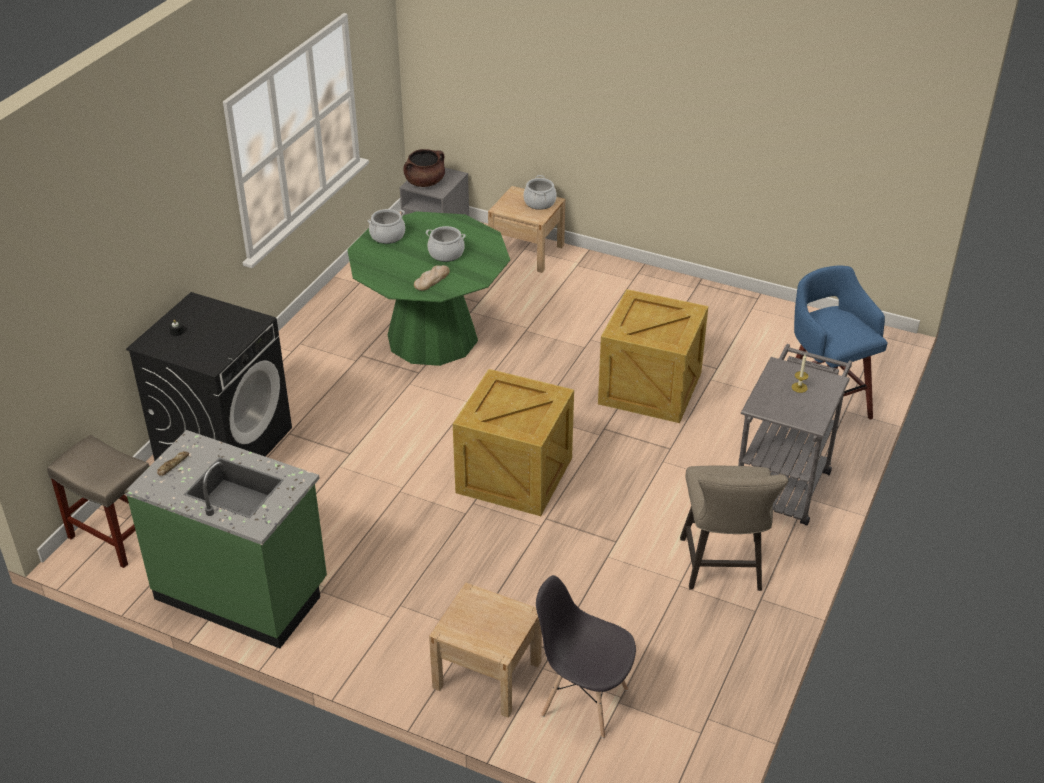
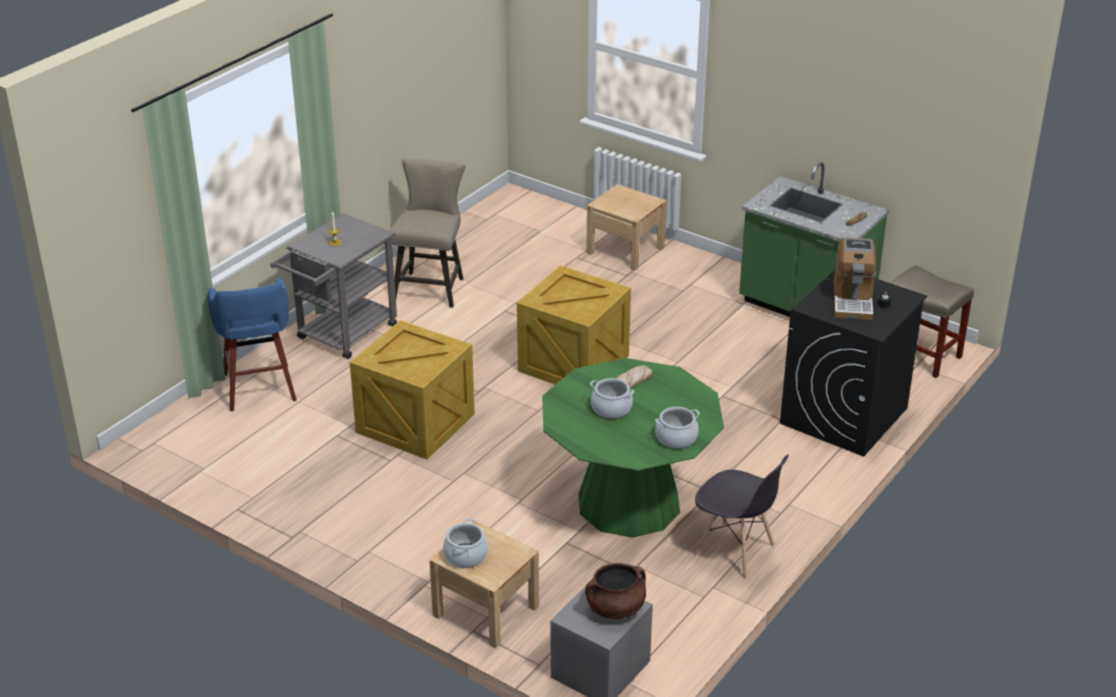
camera: 170 degrees left, 5 degrees down
grey chair [536,575,636,738] -> grey chair moved to [694,454,789,578]
none -> coffee machine [834,237,876,320]

